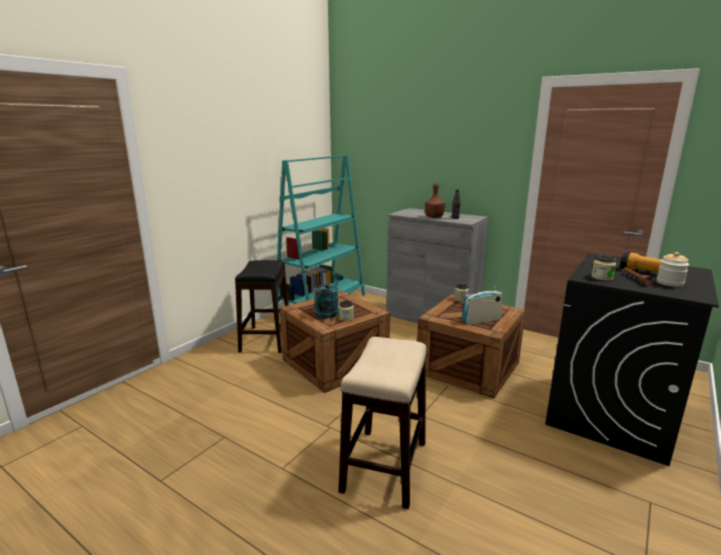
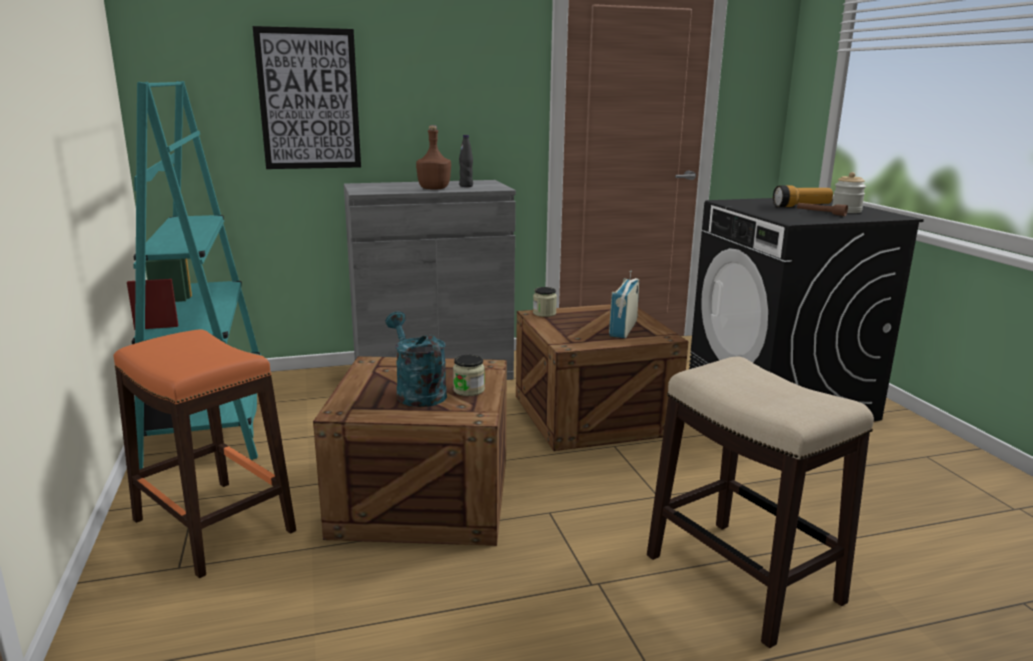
camera: 50 degrees left, 0 degrees up
black stool [235,260,289,353] -> orange stool [114,329,296,578]
jar [591,255,616,281] -> none
none -> picture [253,26,361,169]

